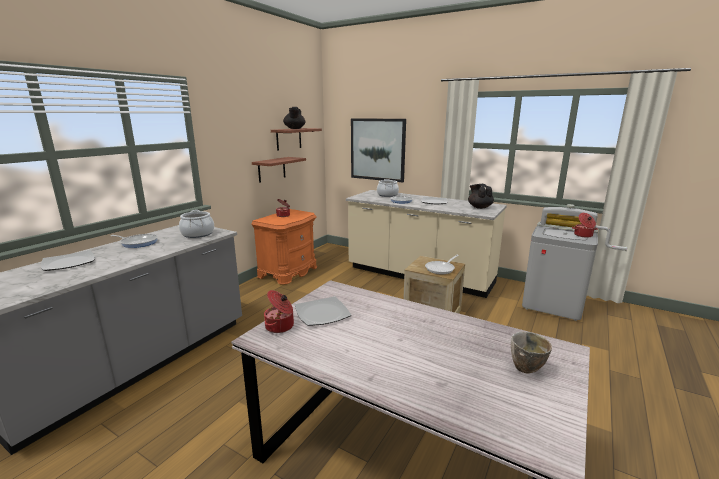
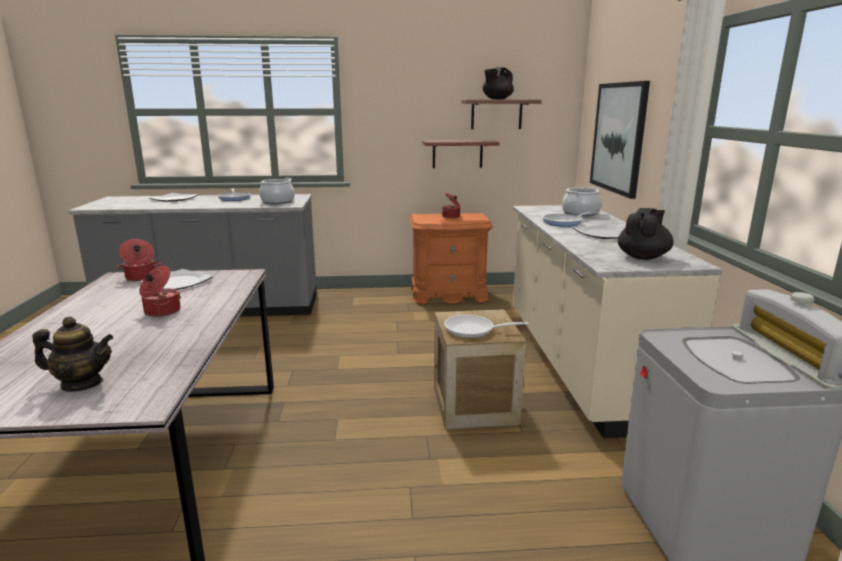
camera: 55 degrees right, 0 degrees up
bowl [511,332,552,374] -> teapot [32,317,113,392]
cooking pot [572,213,597,238] -> cooking pot moved to [139,266,181,317]

